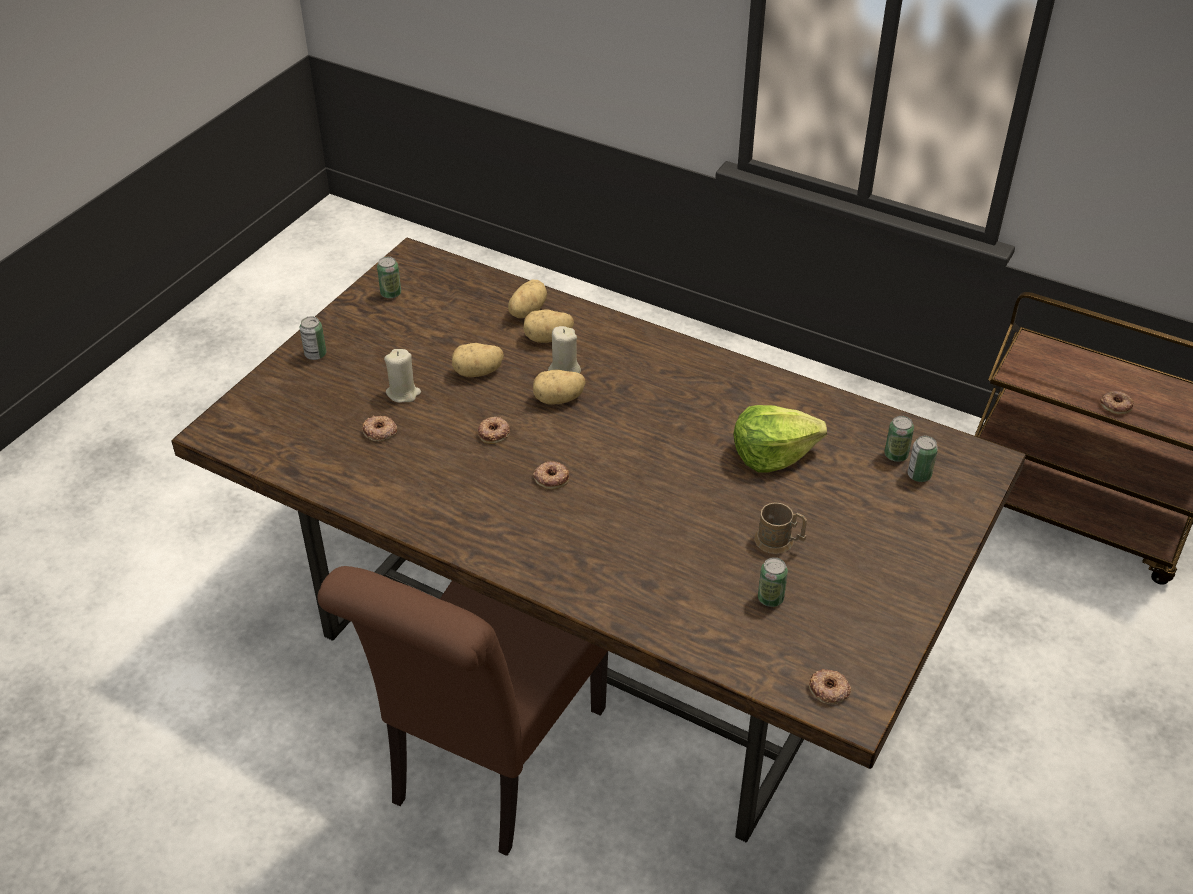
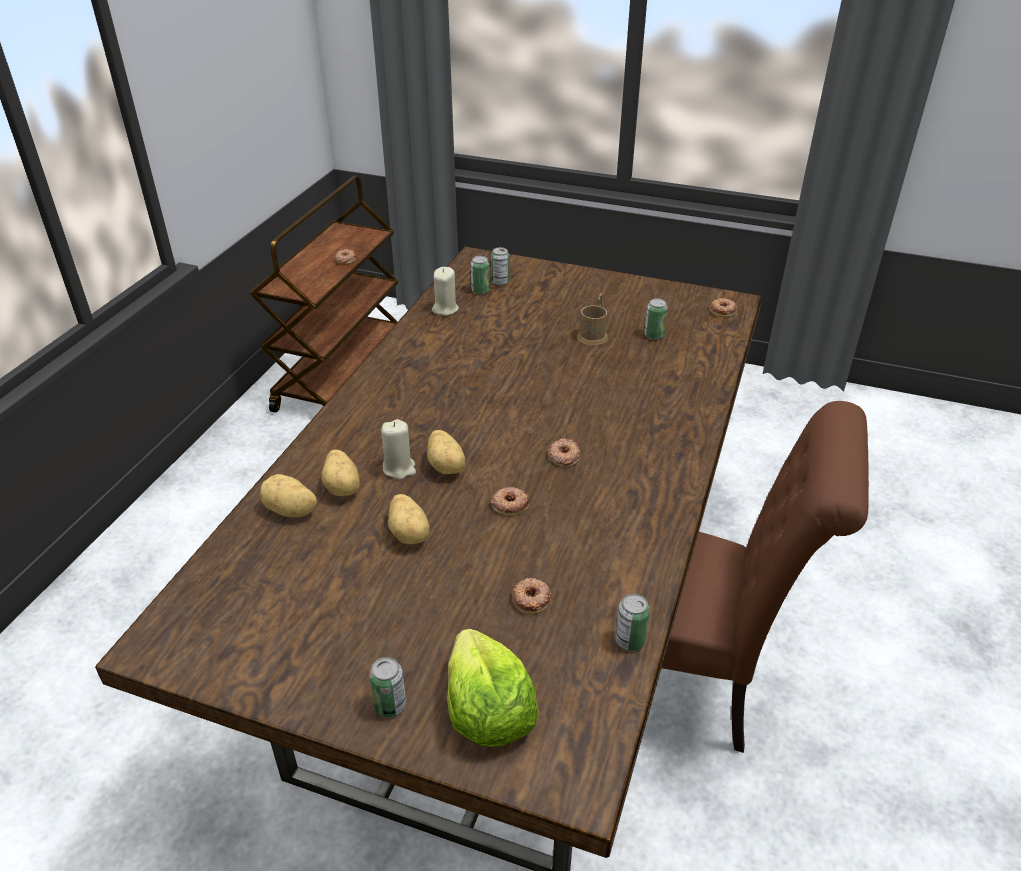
camera: 100 degrees left, 5 degrees down
can [377,257,401,299] -> can moved to [615,594,650,651]
beige candle [384,349,421,403] -> beige candle moved to [432,267,459,316]
lettuce [734,405,827,473] -> lettuce moved to [447,629,539,747]

